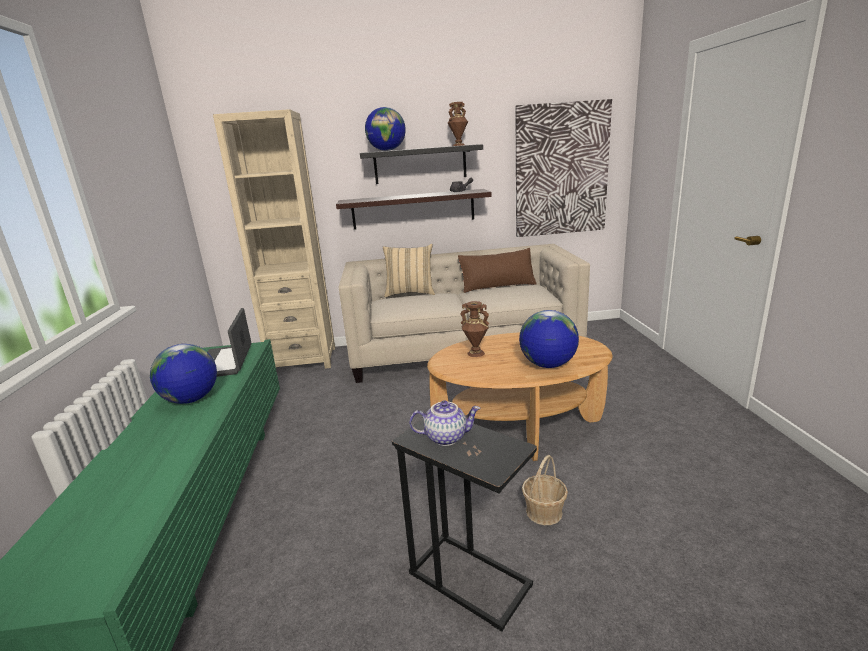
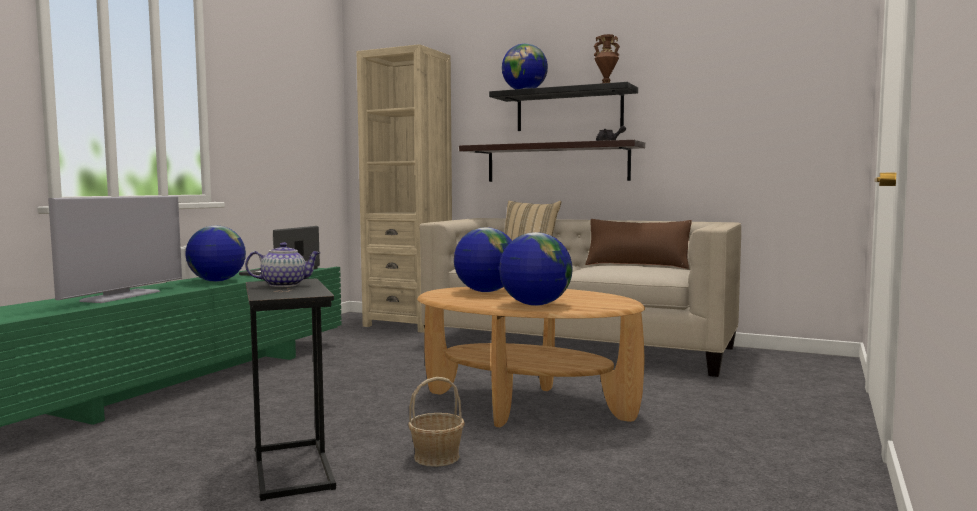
camera: 30 degrees right, 15 degrees down
teapot [409,400,481,446] -> teapot turned 45 degrees counterclockwise [245,242,321,287]
brown vase [460,301,489,357] -> globe [454,227,512,292]
picture [515,99,612,237] -> none
none -> television [48,196,182,303]

